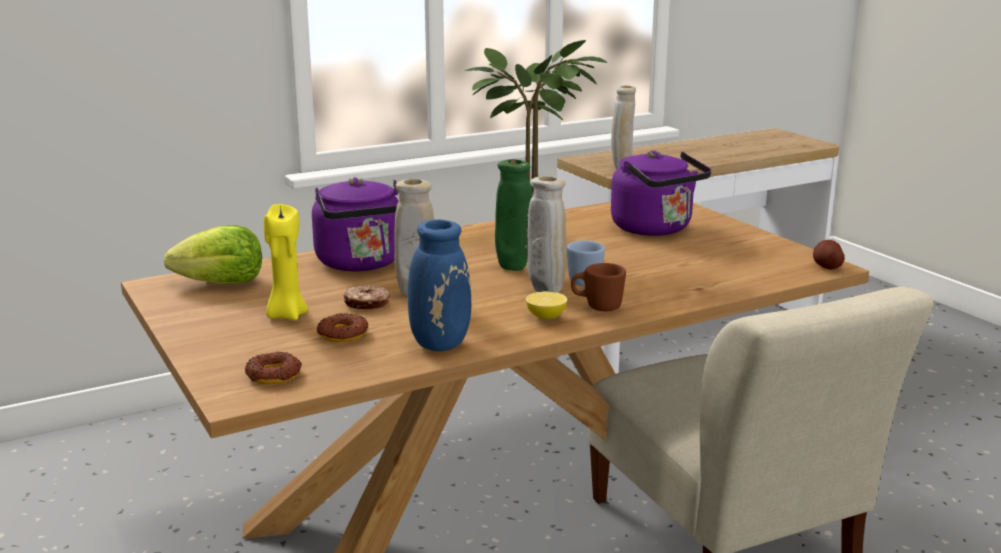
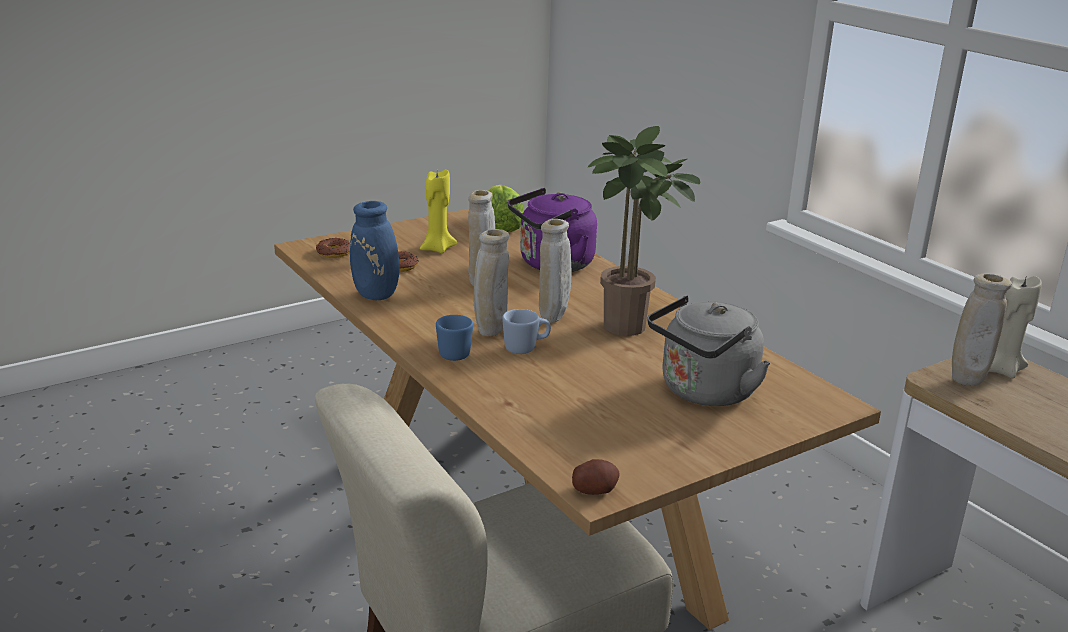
camera: 85 degrees right, 5 degrees up
donut [343,285,390,309] -> none
green vase [495,159,532,271] -> beige vase [539,219,571,323]
lemon [526,291,567,319] -> none
brown mug [571,263,626,311] -> blue mug [436,315,473,361]
purple kettle [611,151,711,236] -> grey kettle [647,295,770,406]
none -> beige candle [989,276,1042,378]

